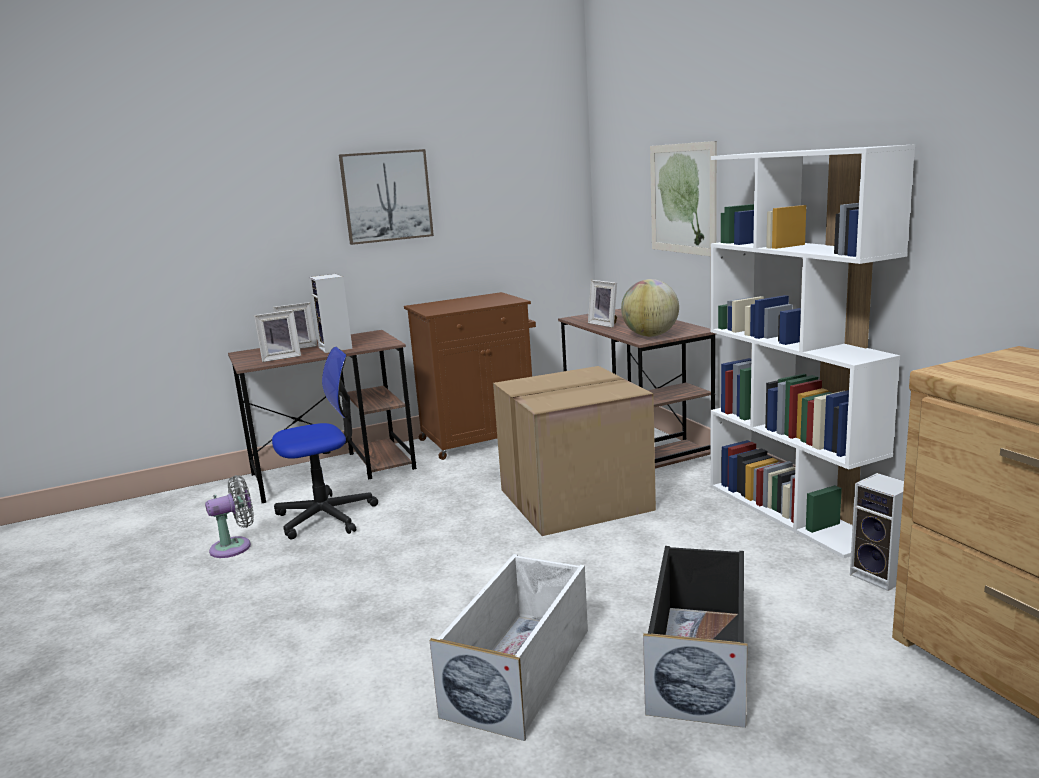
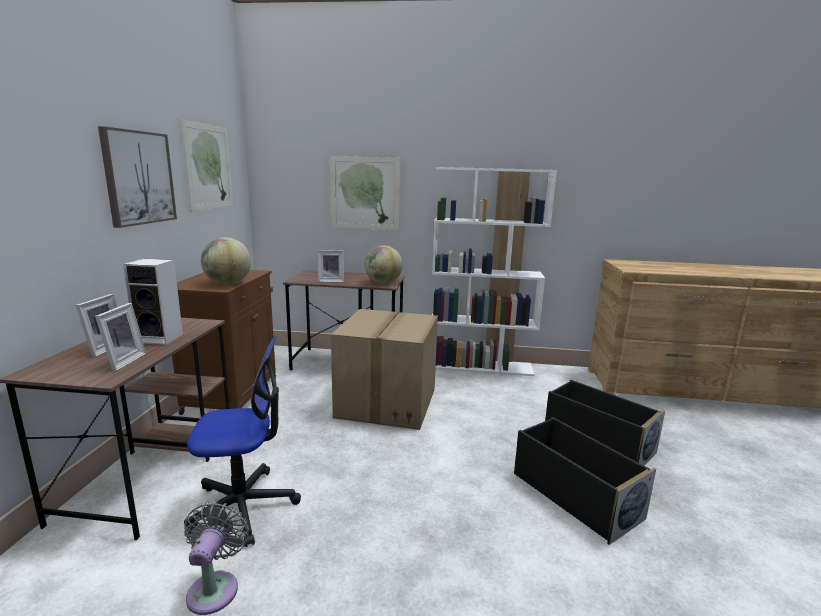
camera: 60 degrees left, 0 degrees up
office chair [272,347,378,539] -> office chair turned 75 degrees clockwise [184,336,301,547]
white storage box [429,554,588,741] -> black storage box [514,417,656,545]
speaker [850,473,904,591] -> none
none -> picture [181,120,233,211]
none -> globe [201,237,251,284]

